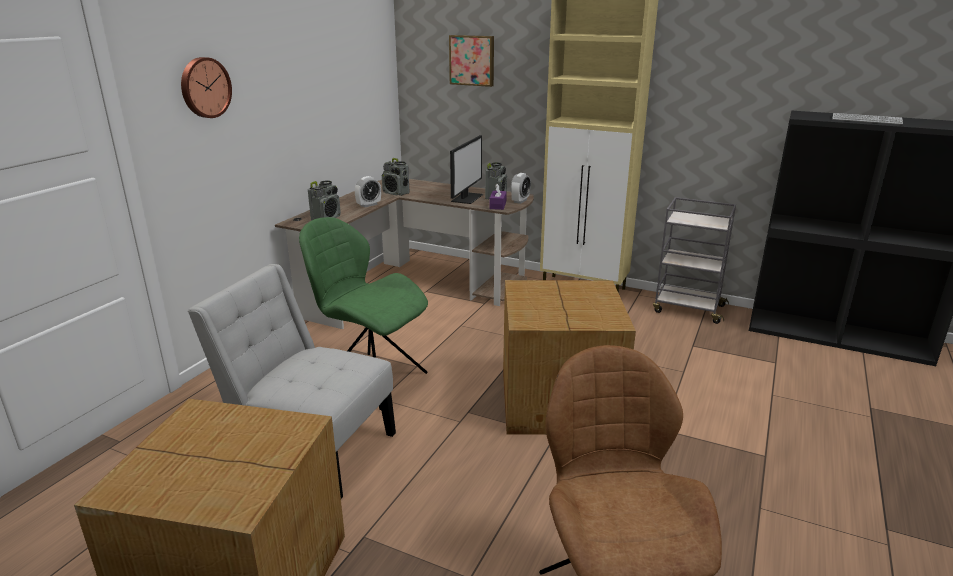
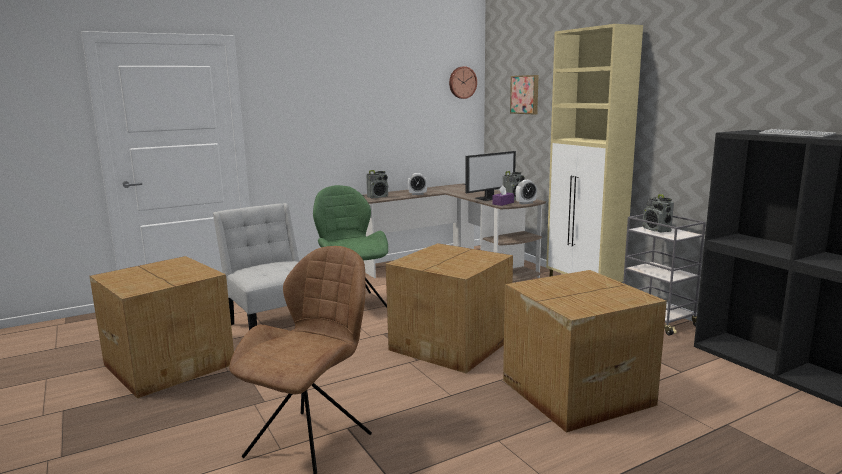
camera: 35 degrees right, 10 degrees down
wall clock [181,57,232,118] -> wall clock moved to [449,66,477,99]
radio [382,158,410,196] -> radio moved to [643,194,674,233]
none -> cardboard box [503,270,667,433]

